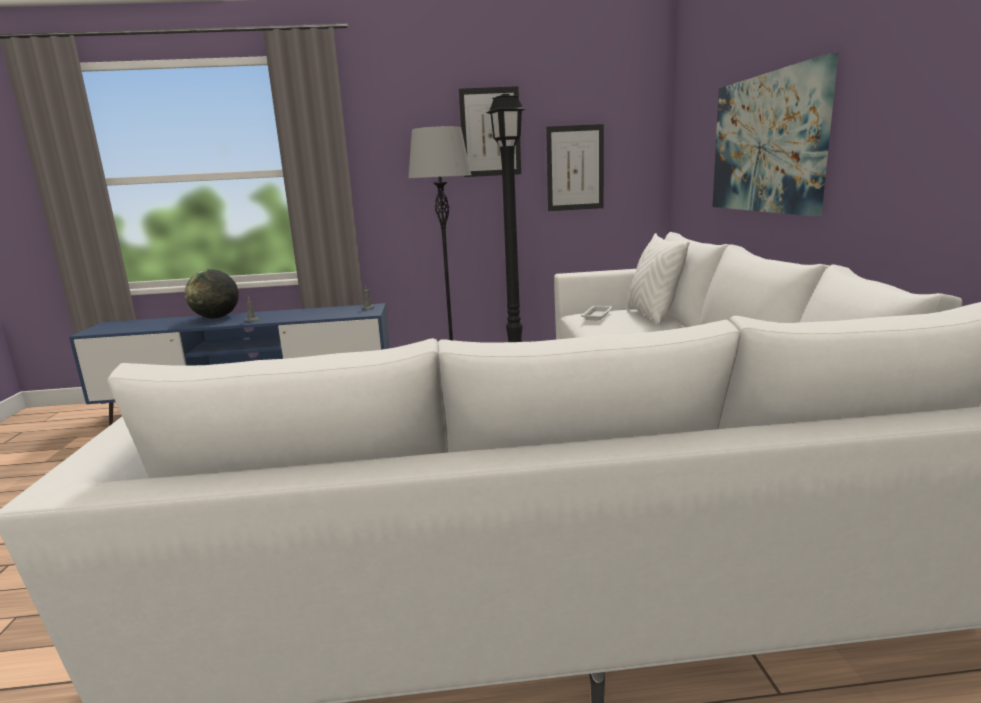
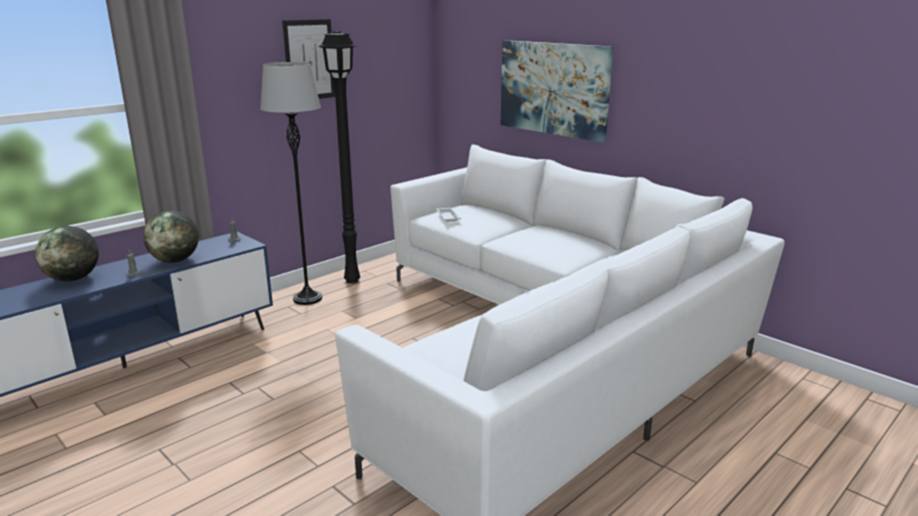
camera: 40 degrees left, 5 degrees up
picture [546,124,604,211] -> none
white pillow [628,233,689,324] -> none
none -> globe [143,211,199,263]

